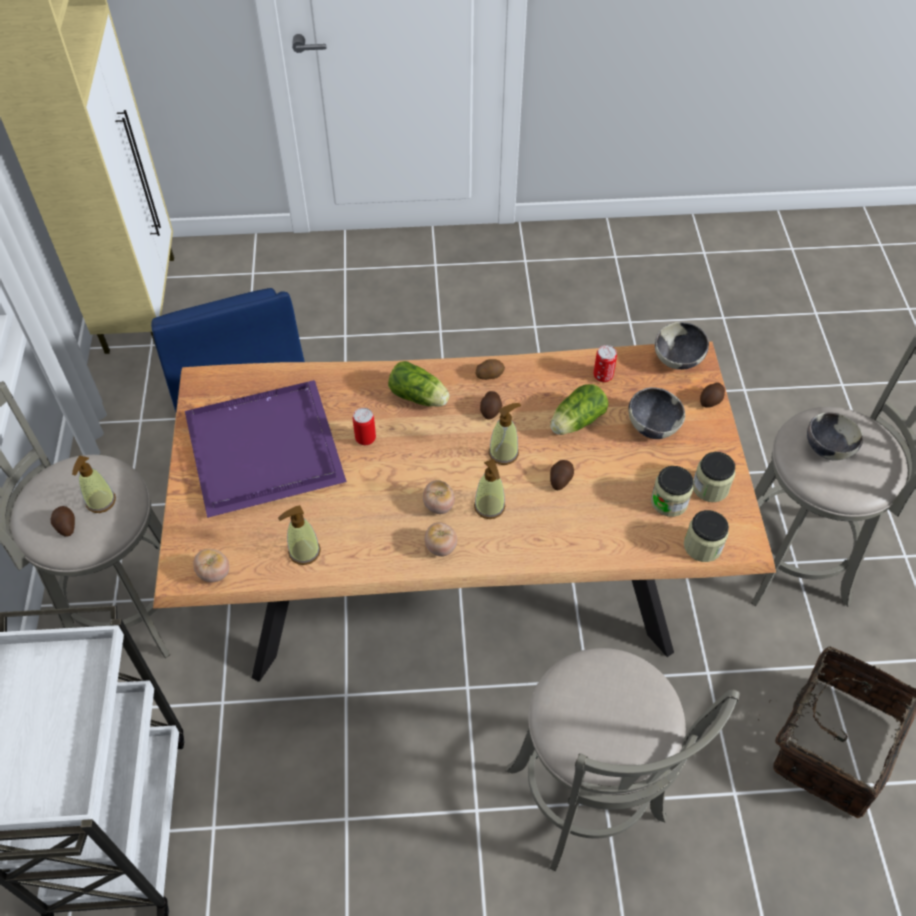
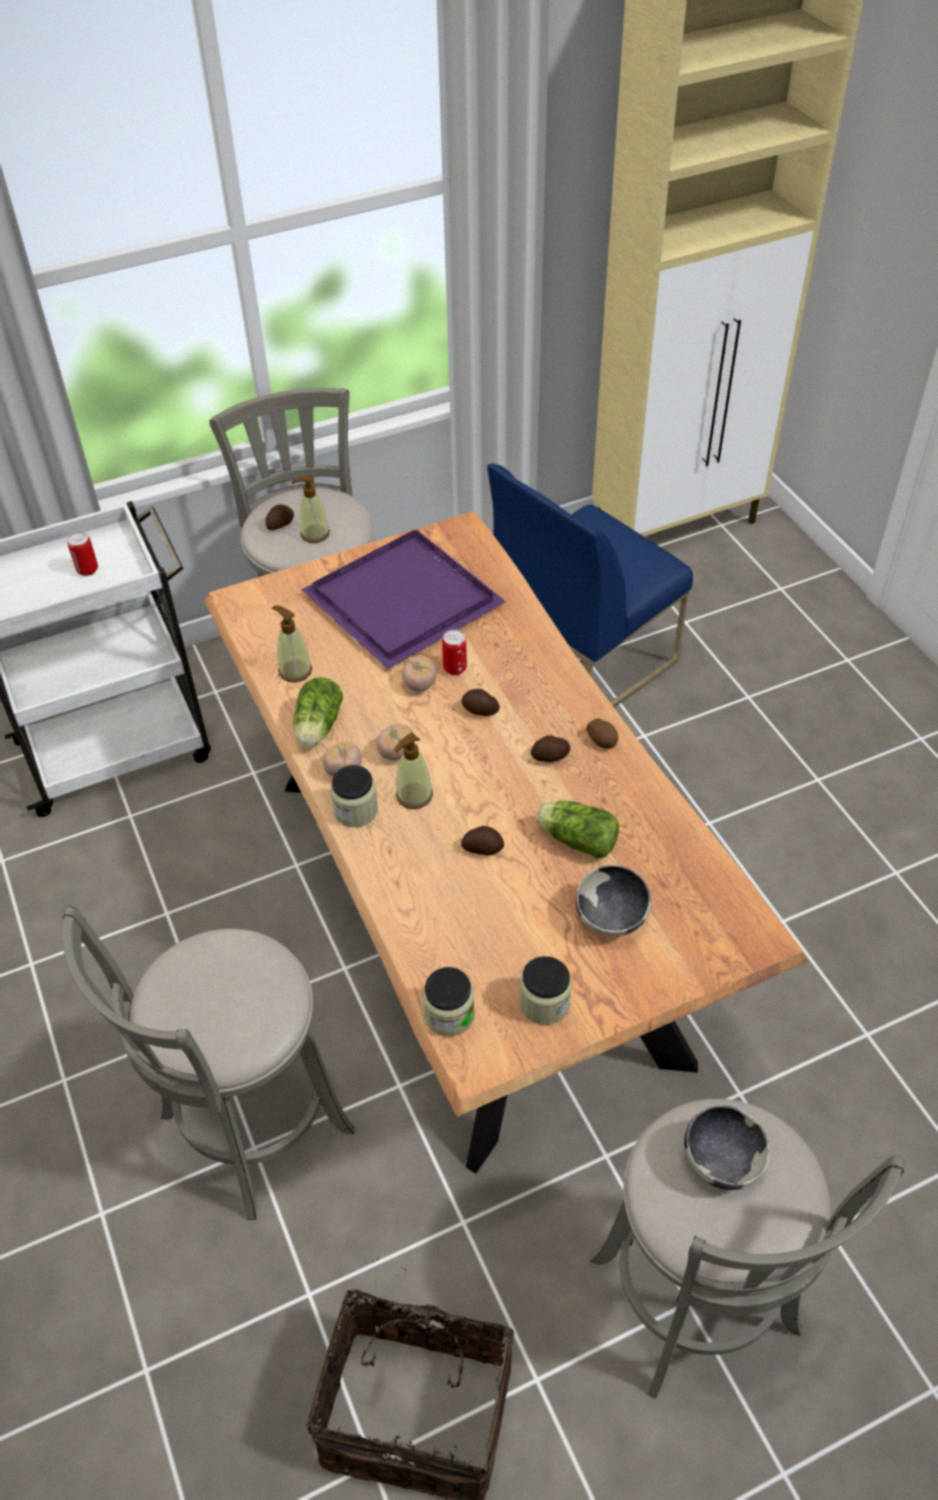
camera: 70 degrees right, 5 degrees down
tomato [193,549,229,582] -> tomato moved to [402,655,437,692]
lettuce [388,361,450,407] -> lettuce moved to [293,677,343,748]
soap dispenser [489,403,521,465] -> none
can [594,345,617,382] -> can moved to [67,532,98,576]
jar [651,466,694,517] -> jar moved to [330,765,378,827]
bowl [655,322,709,370] -> none
potato [700,382,725,408] -> potato moved to [461,689,500,716]

